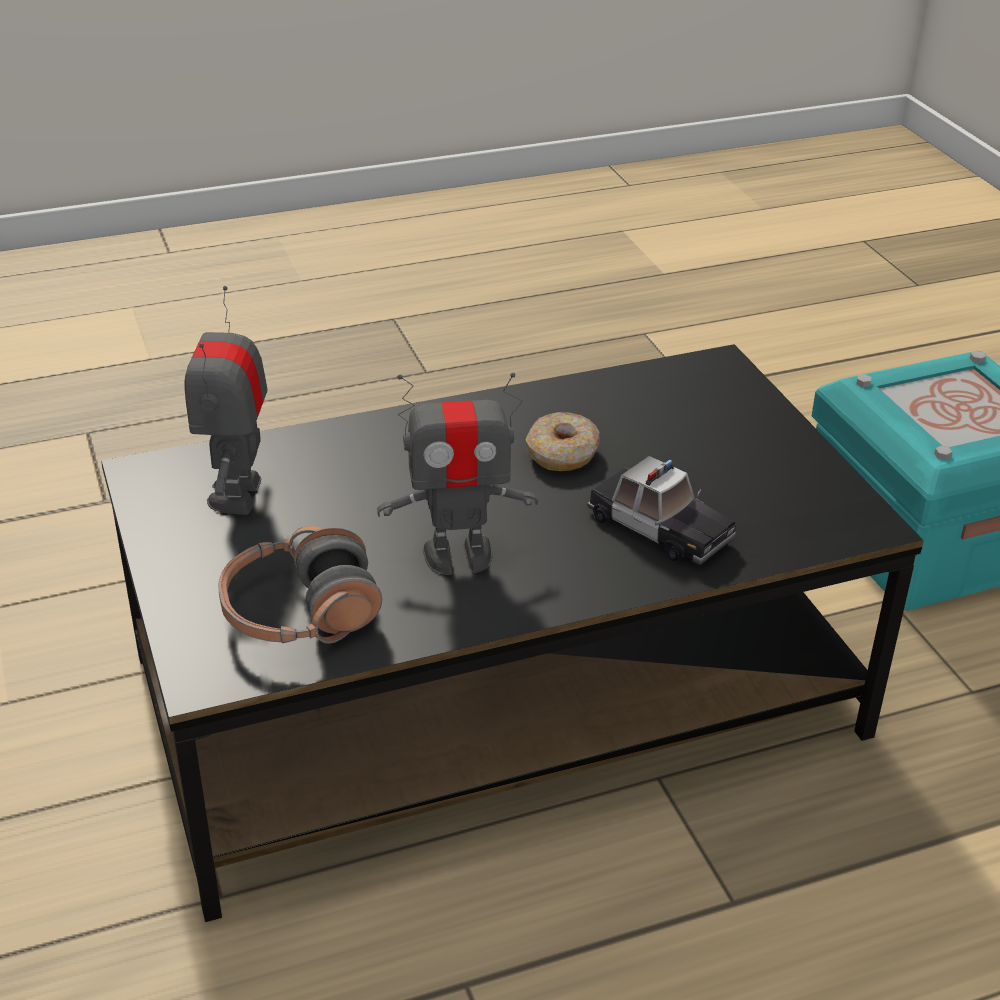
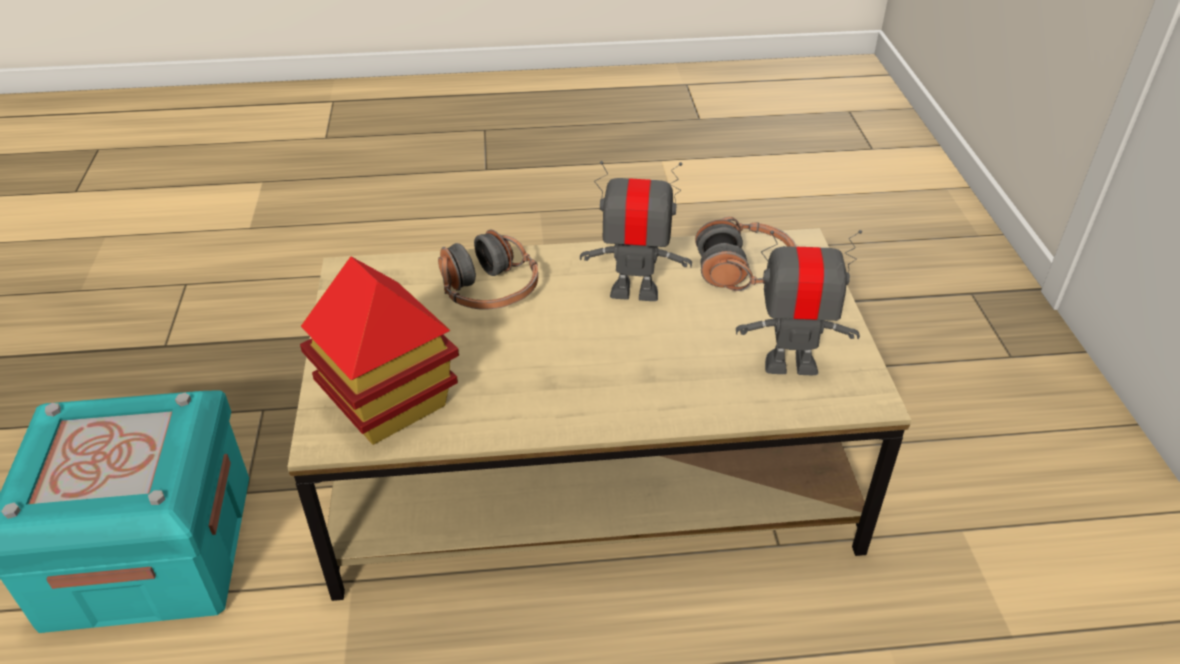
camera: 165 degrees left, 5 degrees up
black coffee table [101,344,923,922] -> beige coffee table [287,228,911,601]
toy robot [184,286,268,515] -> toy robot turned 105 degrees counterclockwise [736,230,862,375]
donut [525,412,600,471] -> none
toy car [587,456,737,565] -> headphones [438,230,538,310]
none -> toy house [300,257,459,445]

